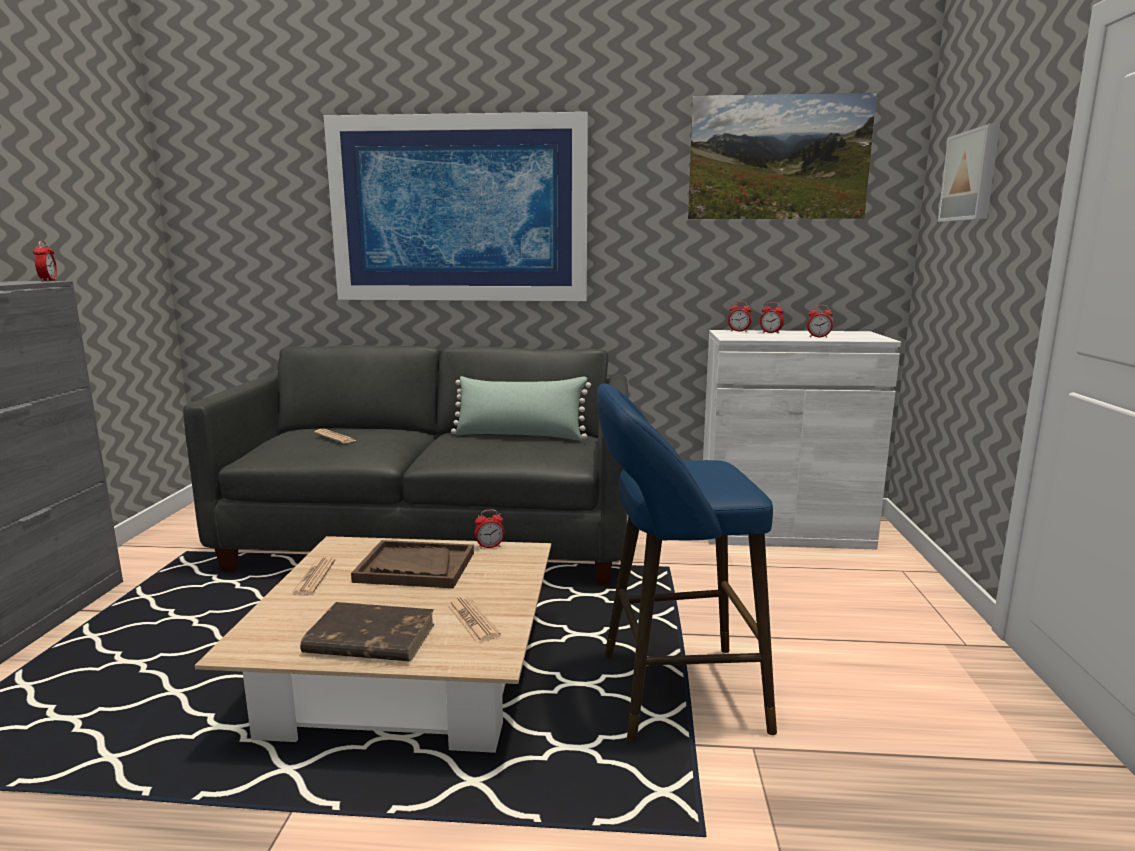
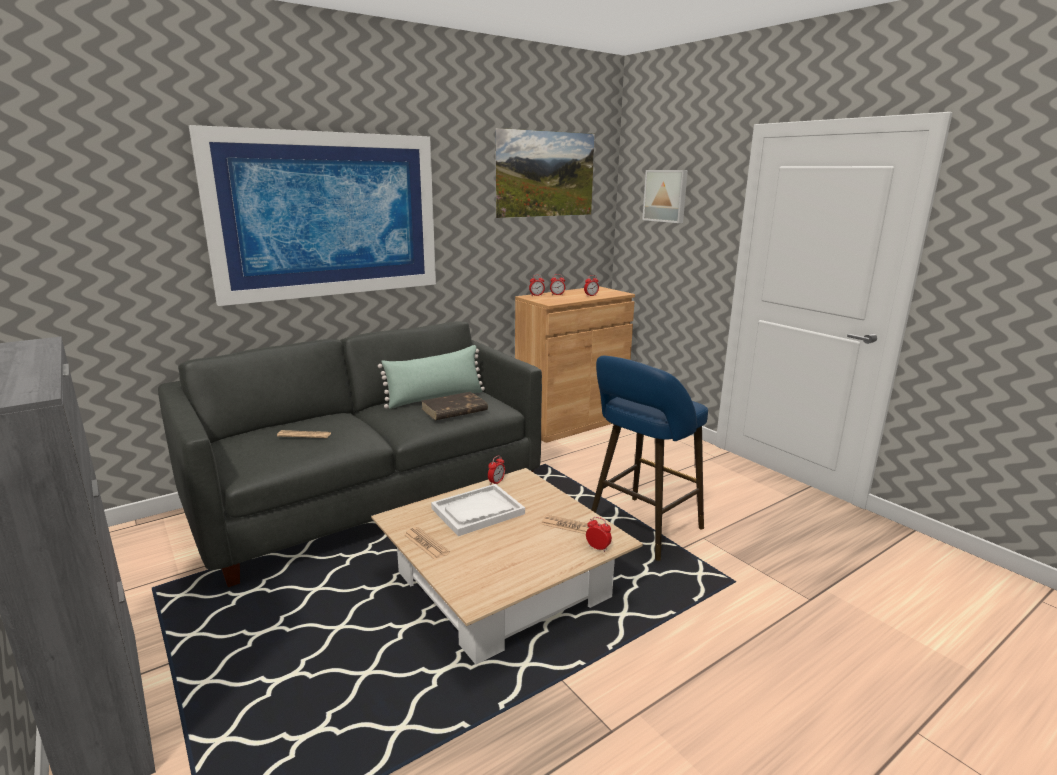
camera: 40 degrees left, 5 degrees up
alarm clock [33,241,57,282] -> alarm clock moved to [586,517,612,552]
brown book [300,602,435,662] -> brown book moved to [421,392,488,420]
brown tray [351,540,474,588] -> white tray [431,484,525,536]
white cabinet [703,330,901,550] -> brown cabinet [515,286,635,443]

